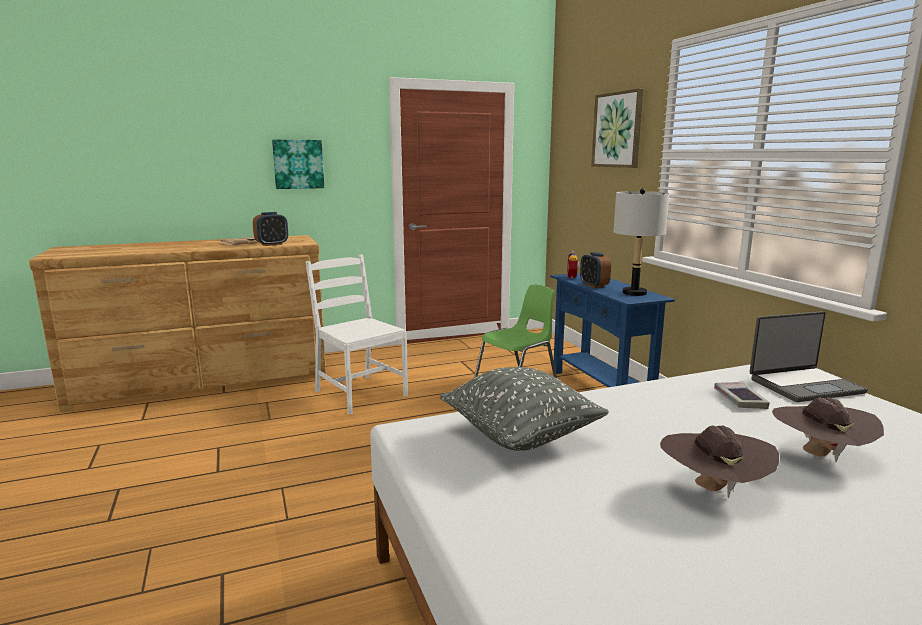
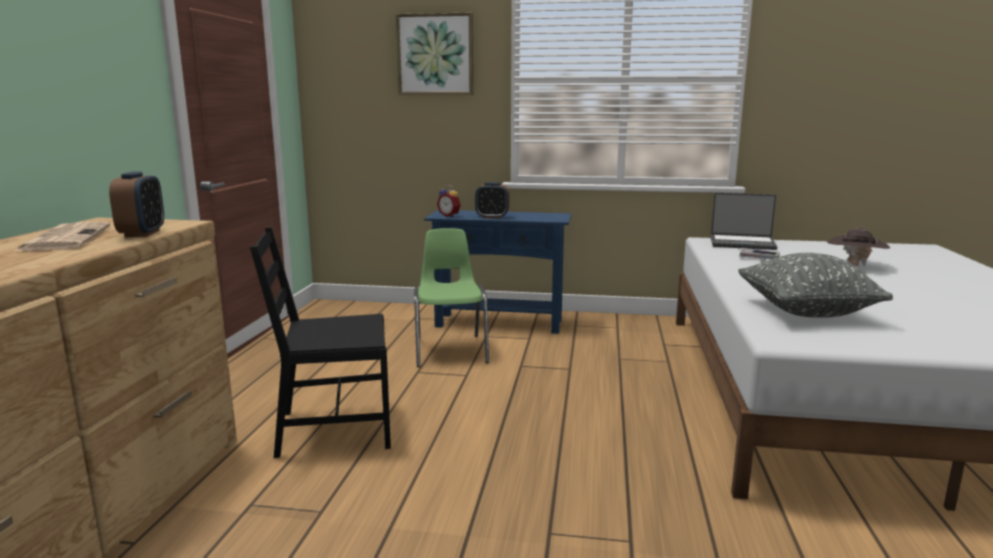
camera: 60 degrees left, 0 degrees up
picture [272,140,324,189] -> none
white chair [306,255,408,414] -> black chair [250,227,391,458]
grey table lamp [613,189,670,296] -> none
brown hat [660,425,779,499] -> none
laptop [750,311,868,402] -> laptop turned 90 degrees clockwise [711,193,777,250]

